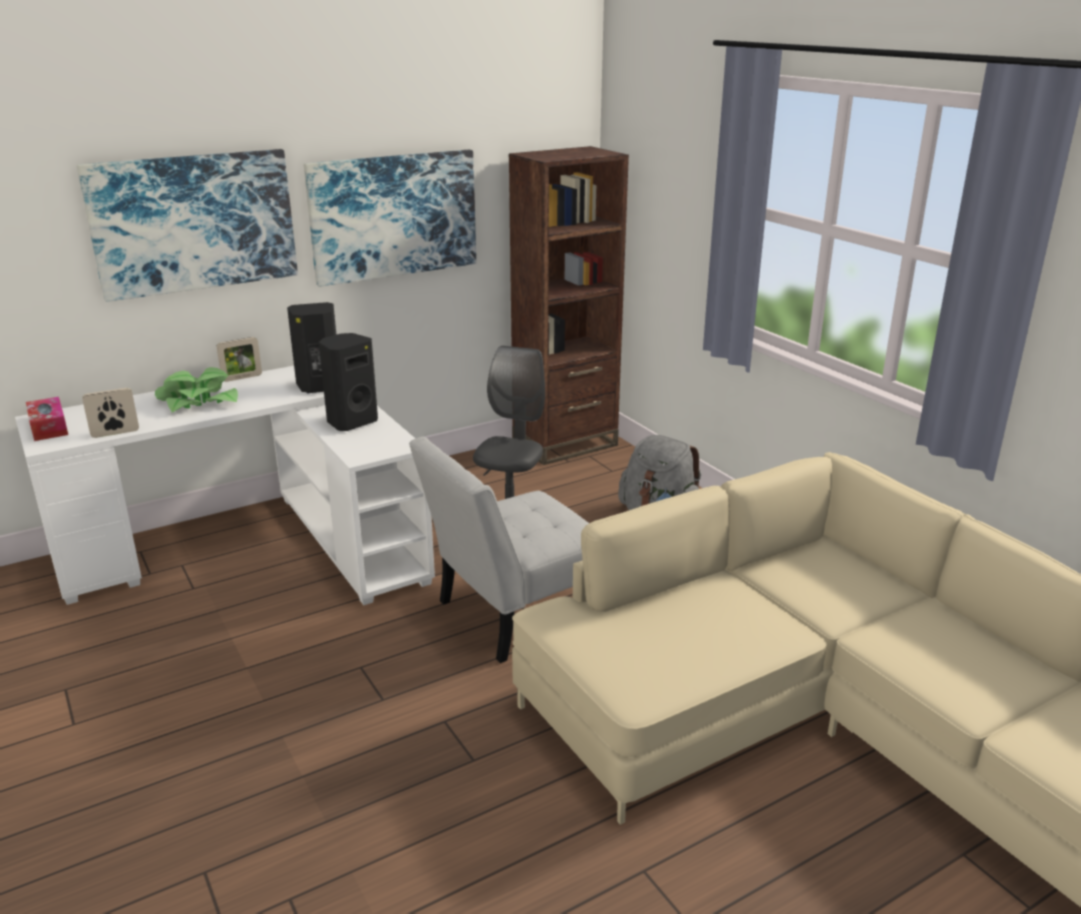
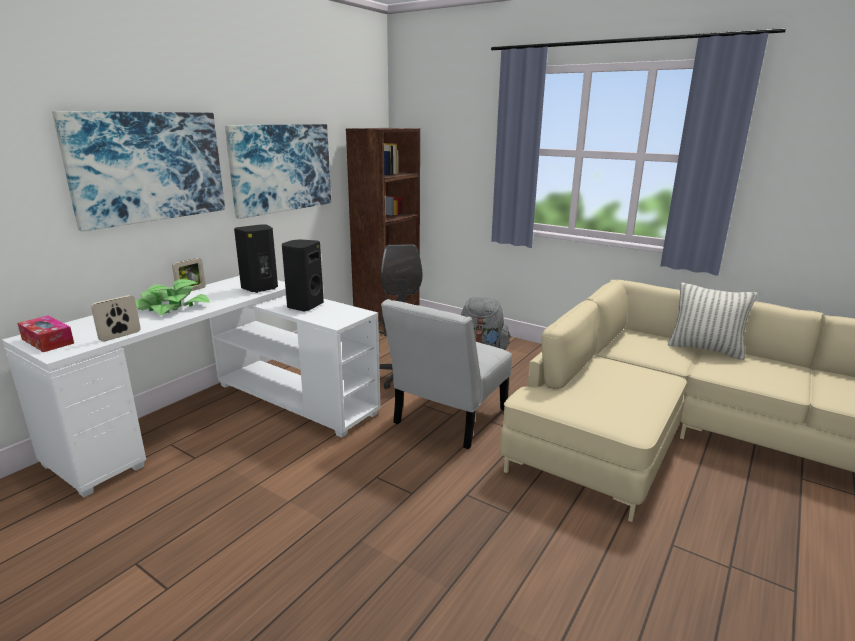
camera: 25 degrees left, 5 degrees down
none -> pillow [668,283,757,360]

